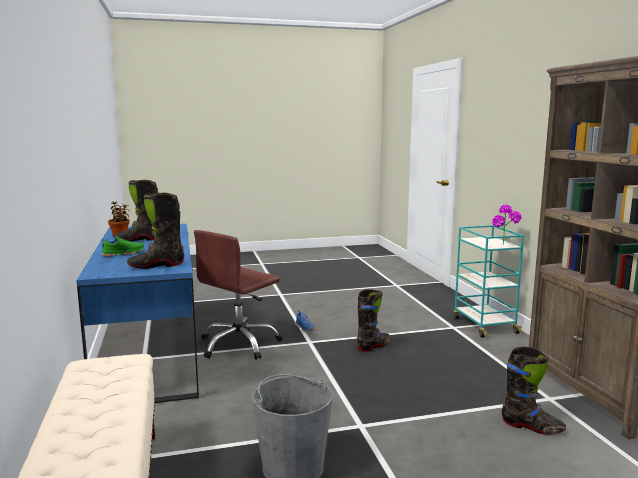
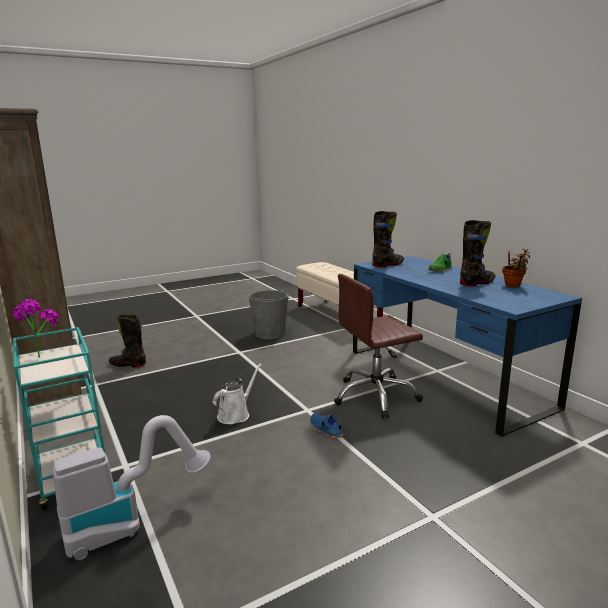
camera: 165 degrees right, 5 degrees up
brown office chair [194,230,282,360] -> brown office chair turned 135 degrees counterclockwise [334,274,423,418]
black boot [357,289,391,352] -> white watering can [213,363,262,424]
none -> vacuum cleaner [52,415,211,560]

